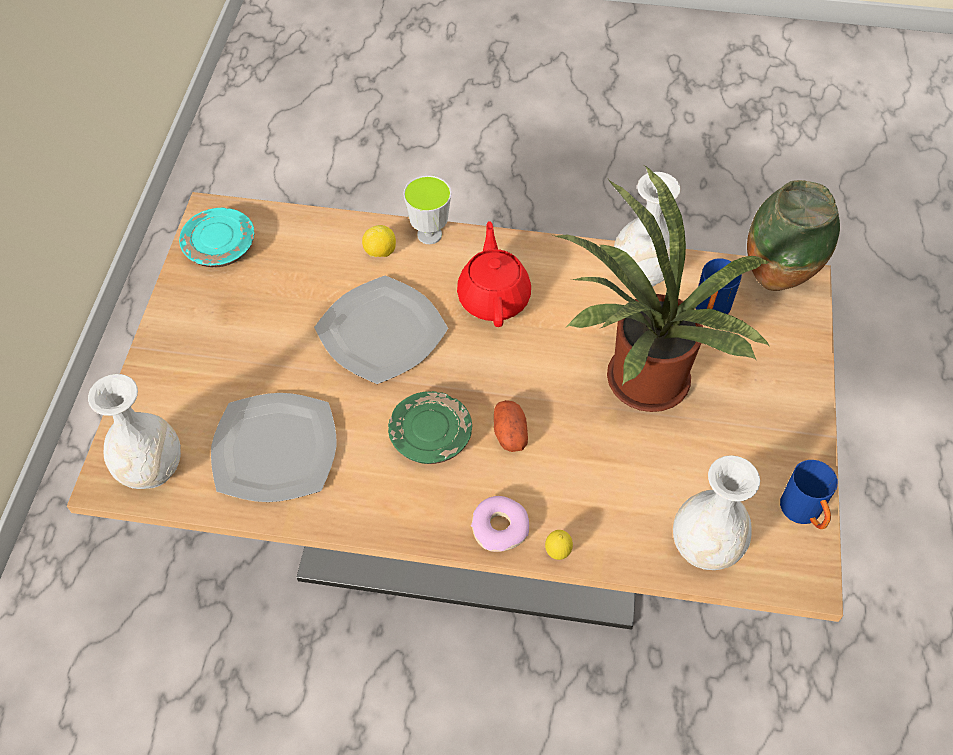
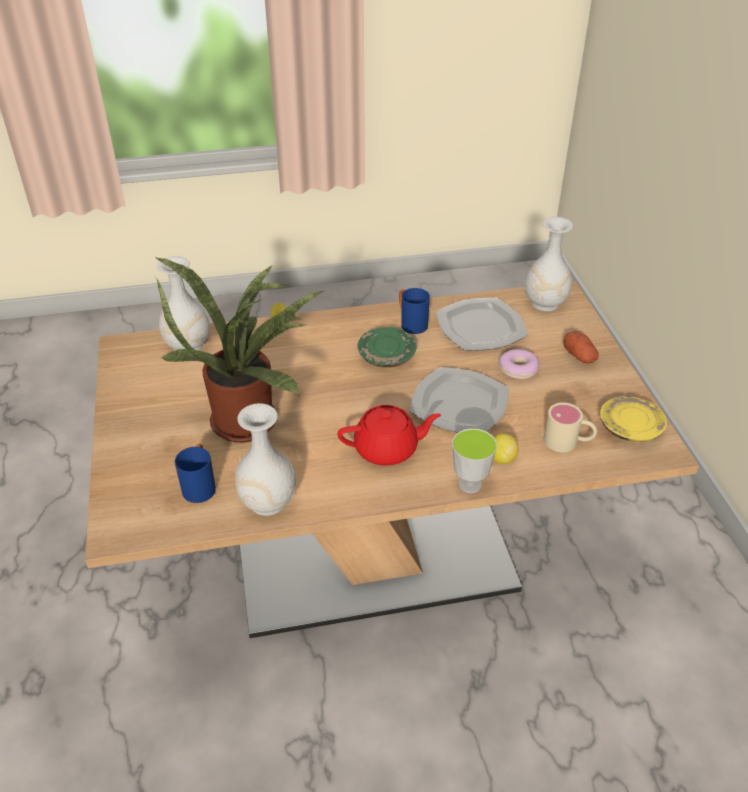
camera: 160 degrees right, 15 degrees down
turquoise plate [179,208,254,268] -> yellow plate [600,396,667,443]
red teapot [457,221,531,327] -> red teapot turned 75 degrees counterclockwise [338,405,441,465]
donut [471,496,529,552] -> donut moved to [499,349,540,379]
potato [494,400,528,452] -> potato moved to [564,331,599,364]
vase [747,180,840,291] -> none
blue mug [780,460,838,529] -> blue mug moved to [399,288,430,334]
none -> beige mug [543,402,597,452]

